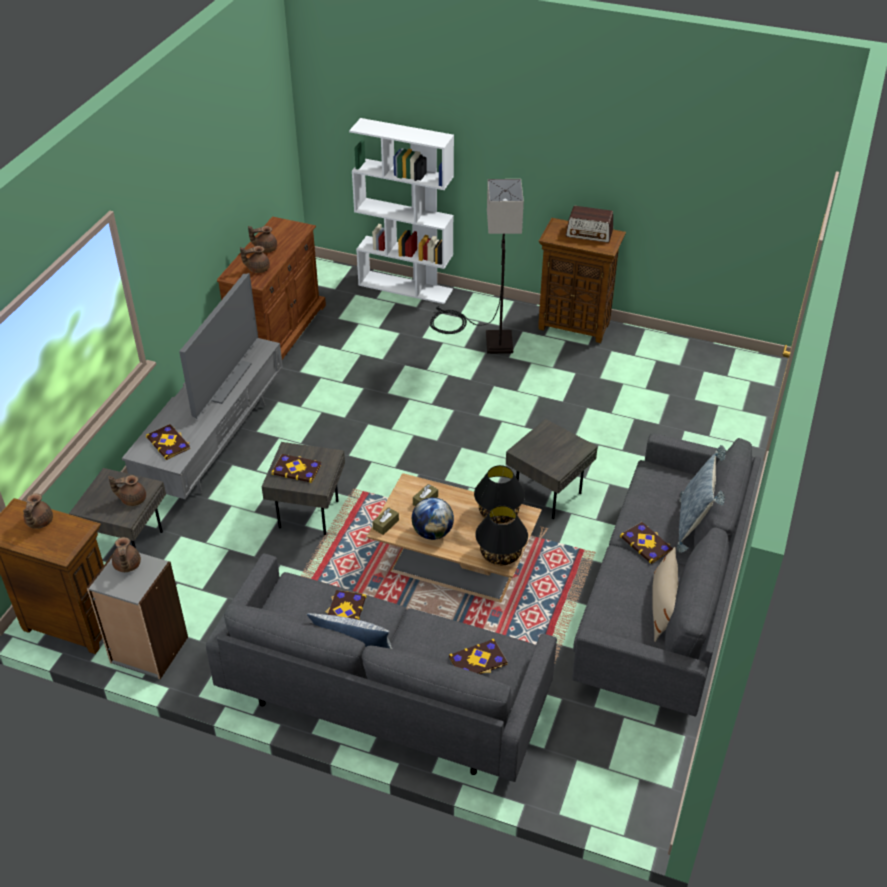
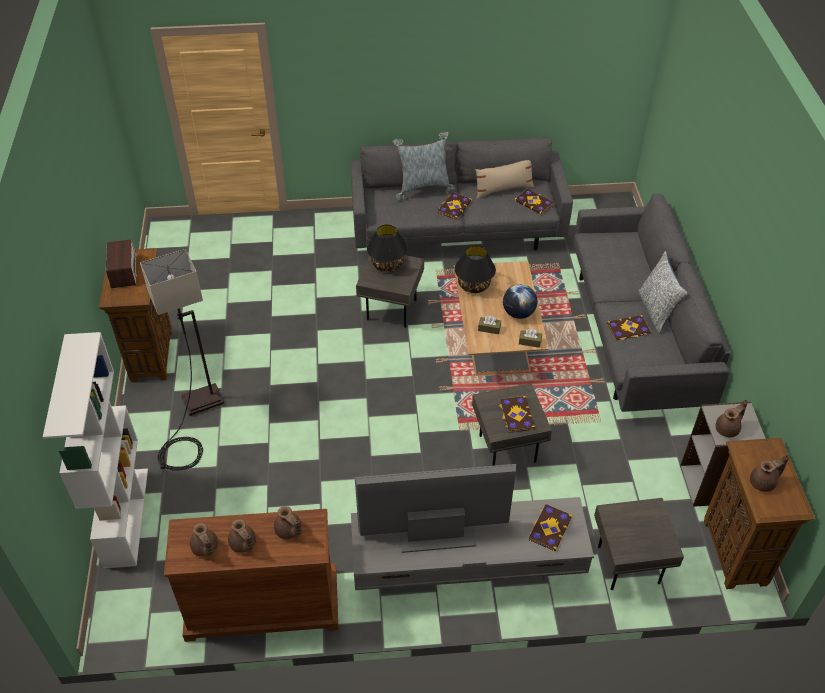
camera: 115 degrees left, 5 degrees up
brown teapot [108,475,146,506] -> brown teapot moved to [190,523,218,557]
book [449,639,508,674] -> book moved to [514,189,554,215]
black table lamp [475,506,528,565] -> black table lamp moved to [367,225,408,272]

